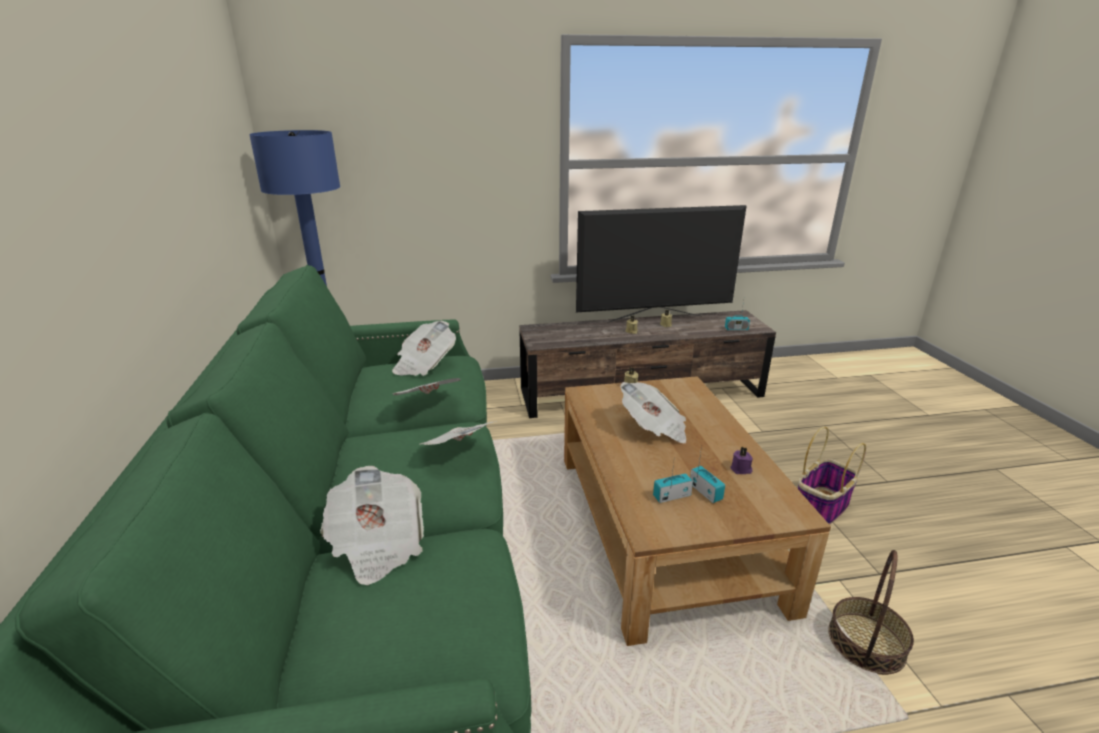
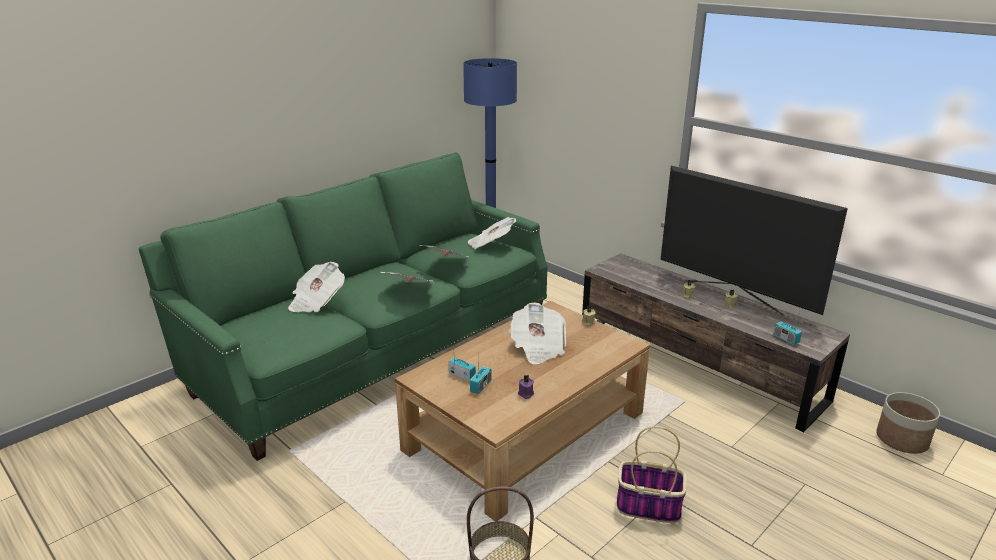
camera: 55 degrees right, 0 degrees up
none -> planter [876,392,940,454]

